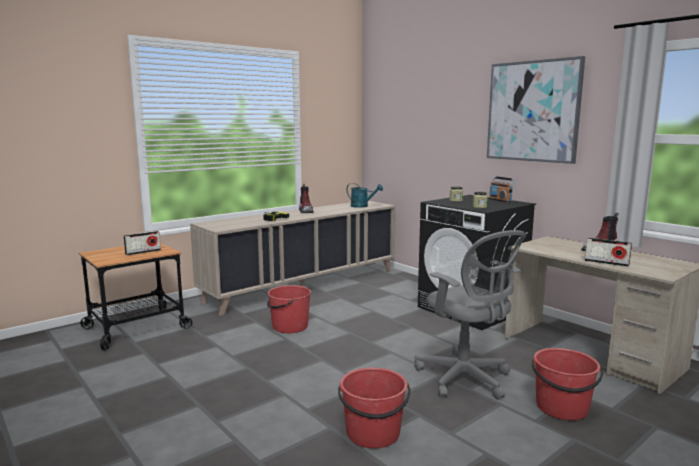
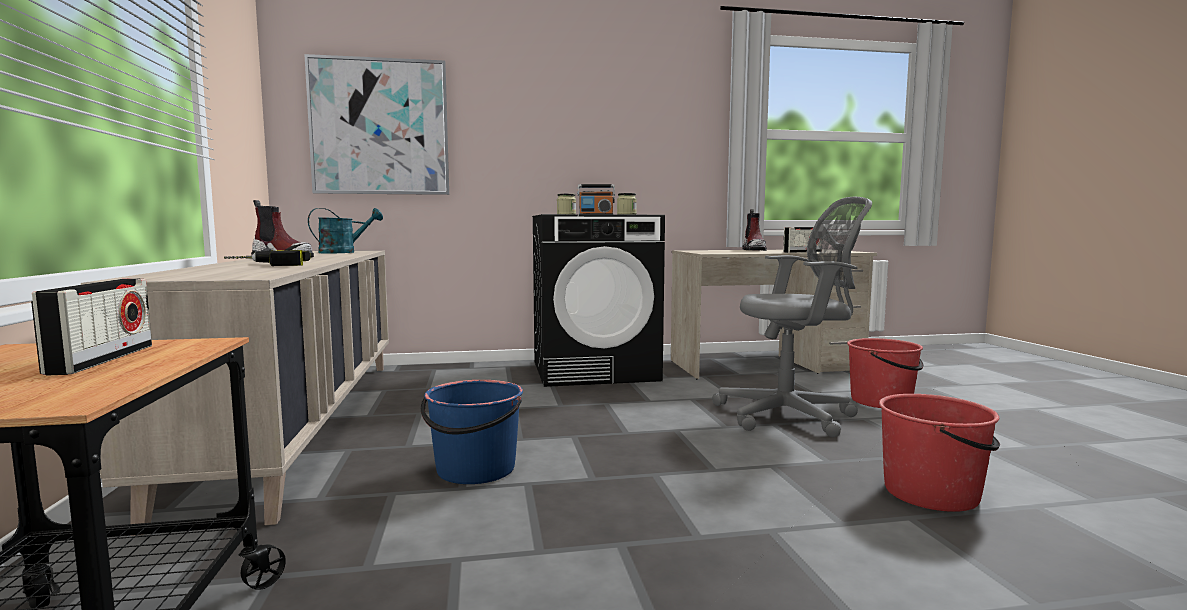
camera: 60 degrees left, 5 degrees down
red bucket [267,285,311,333] -> blue bucket [421,380,523,484]
picture [487,56,585,164] -> picture moved to [304,54,449,195]

